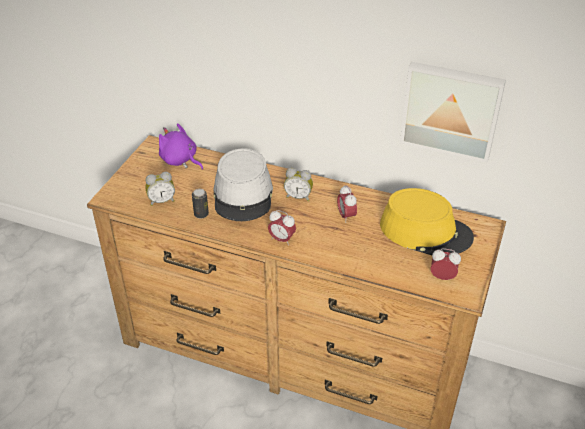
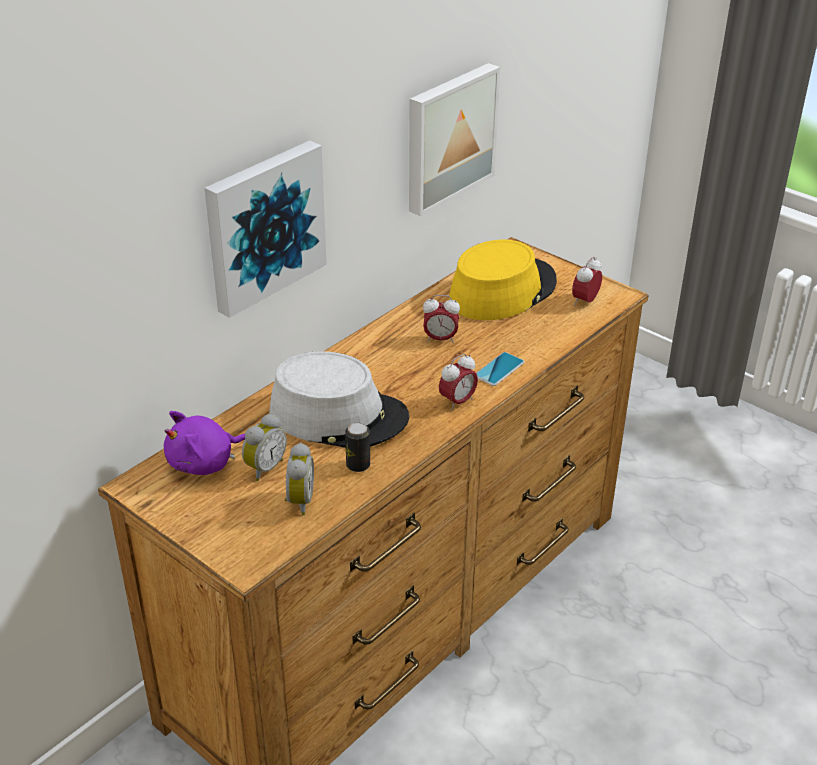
camera: 70 degrees left, 5 degrees down
alarm clock [284,168,313,202] -> alarm clock moved to [242,413,287,481]
none -> picture [204,140,327,318]
none -> phone [476,352,525,386]

